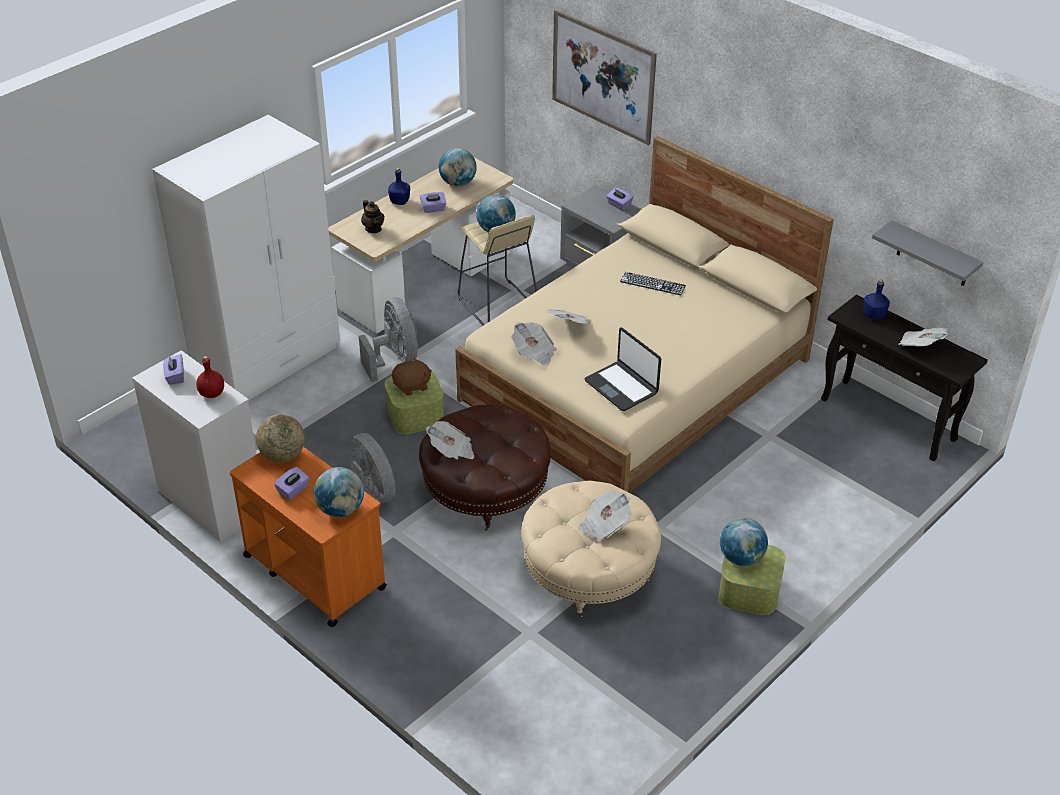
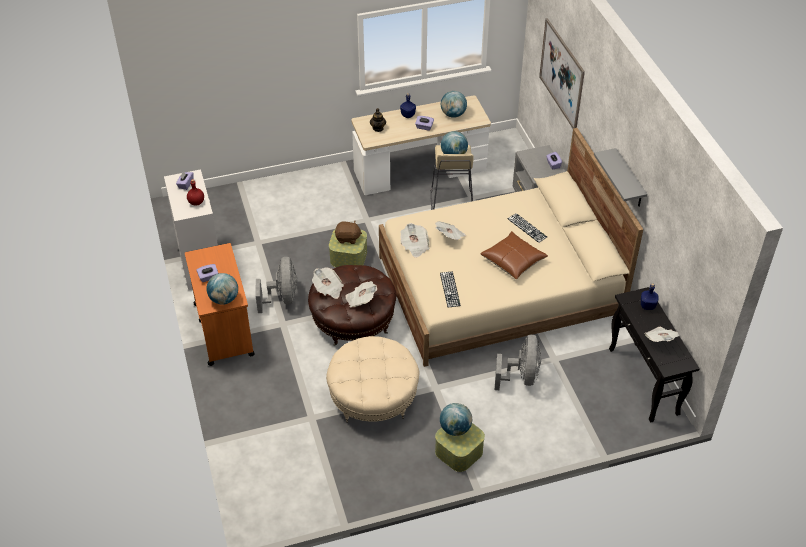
camera: 30 degrees right, 5 degrees up
white wardrobe [152,115,340,400] -> none
globe [256,414,305,463] -> none
grey fan [359,298,418,382] -> grey fan moved to [495,335,541,390]
newspaper [579,491,632,541] -> newspaper moved to [345,281,377,308]
laptop [584,328,661,411] -> keyboard [440,271,461,307]
grey shelf [872,220,983,286] -> grey shelf moved to [594,148,647,207]
none -> brown pillow [480,231,548,279]

